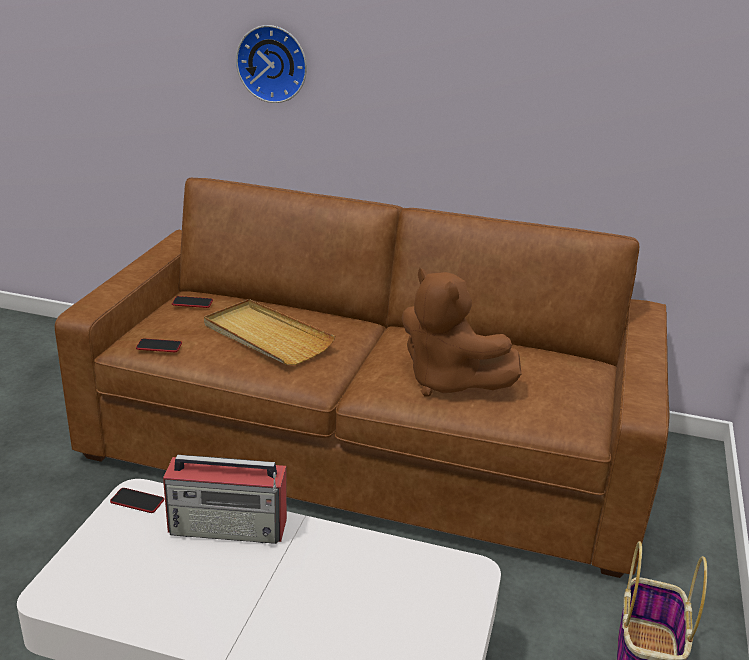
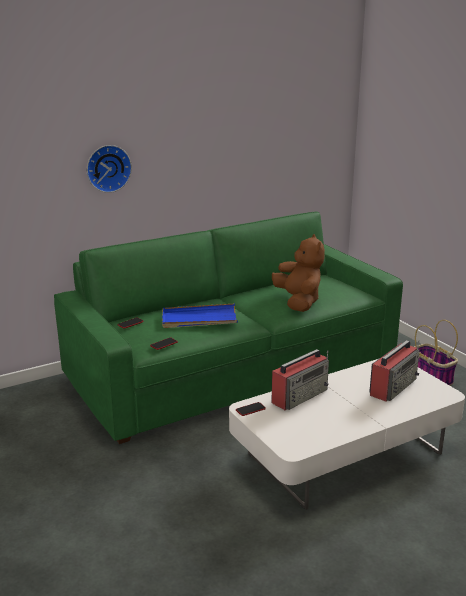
camera: 45 degrees left, 5 degrees down
brown sofa [55,178,670,578] -> green sofa [54,212,403,444]
beige tray [204,299,335,365] -> blue tray [162,304,238,328]
brown plush toy [402,268,522,397] -> brown plush toy turned 105 degrees counterclockwise [272,234,325,312]
none -> radio [369,340,420,402]

